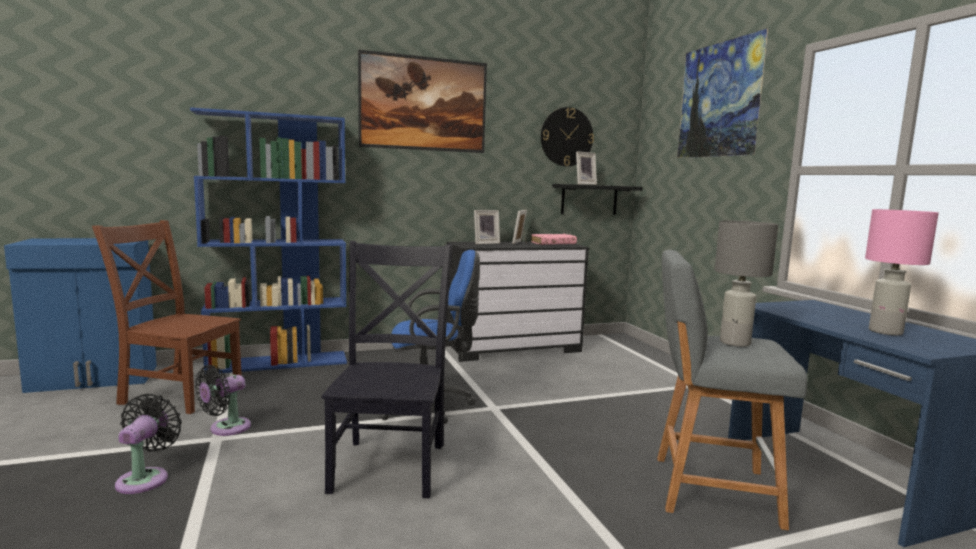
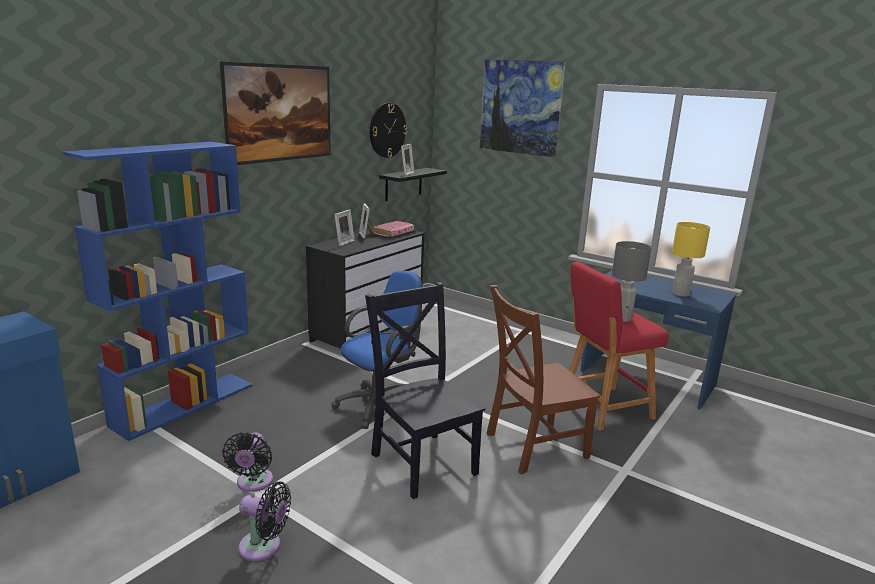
camera: 35 degrees left, 10 degrees up
brown chair [92,220,242,414] -> brown chair moved to [487,285,600,475]
black fan [115,394,182,494] -> black fan turned 135 degrees clockwise [238,482,291,561]
grey stool [657,250,807,530] -> red stool [569,262,669,431]
pink table lamp [865,209,939,335] -> yellow table lamp [672,222,710,297]

